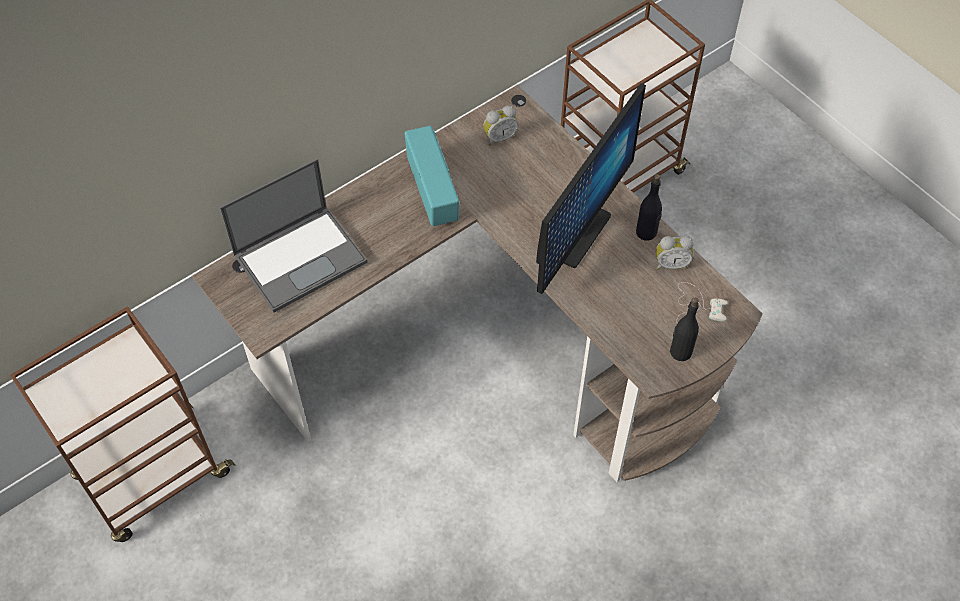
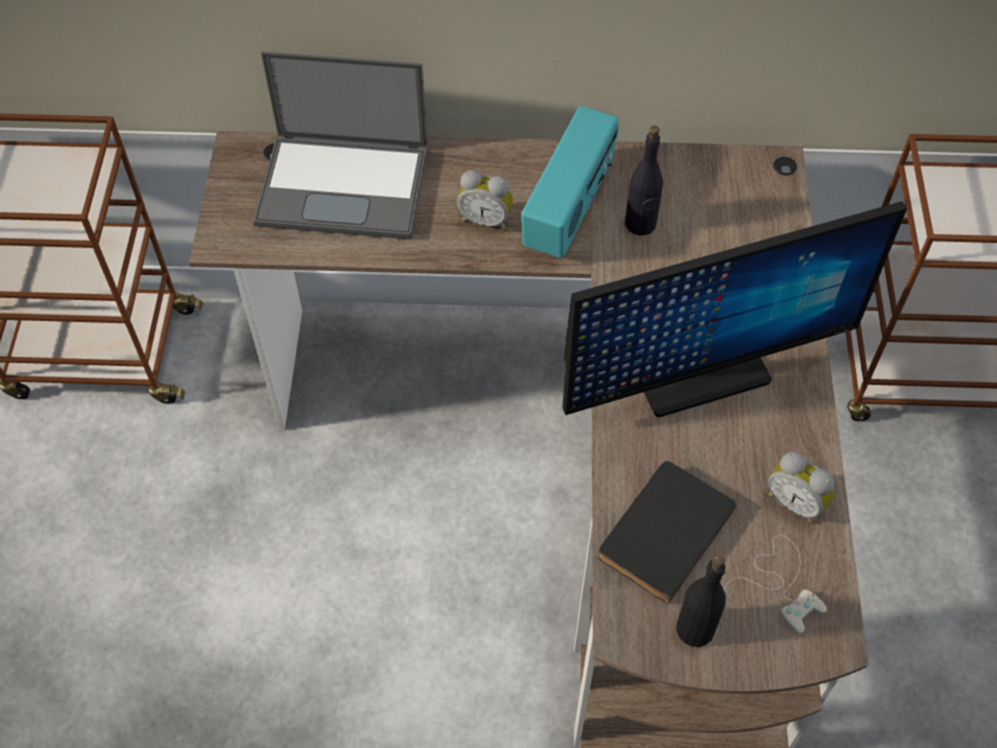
camera: 40 degrees right, 0 degrees up
alarm clock [483,105,518,146] -> alarm clock moved to [457,170,513,231]
black bottle [636,174,662,241] -> black bottle moved to [625,126,663,235]
none -> black book [598,461,737,604]

